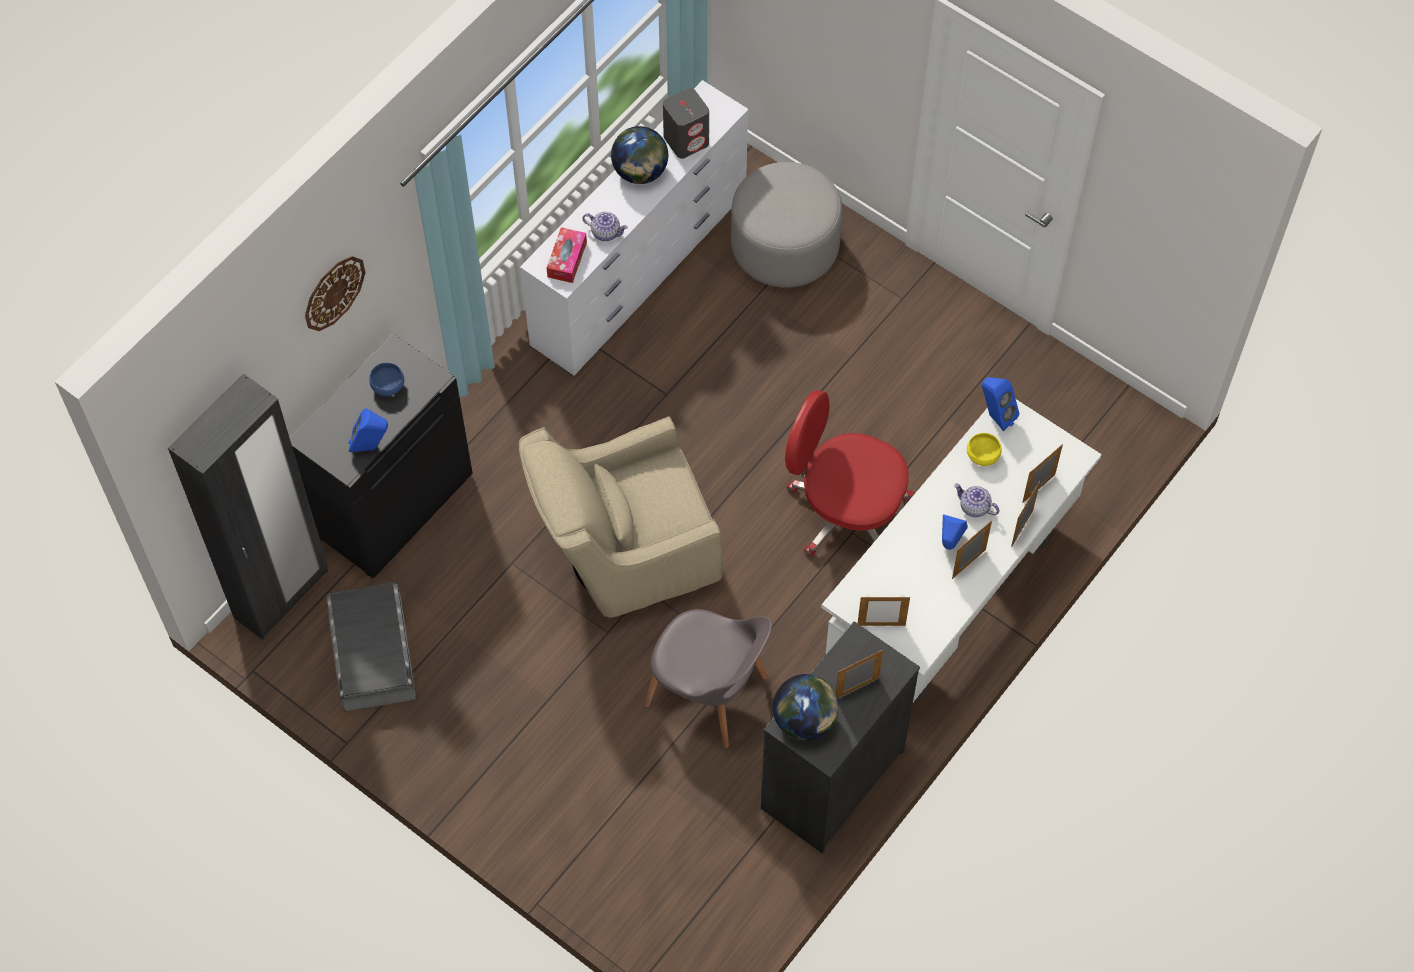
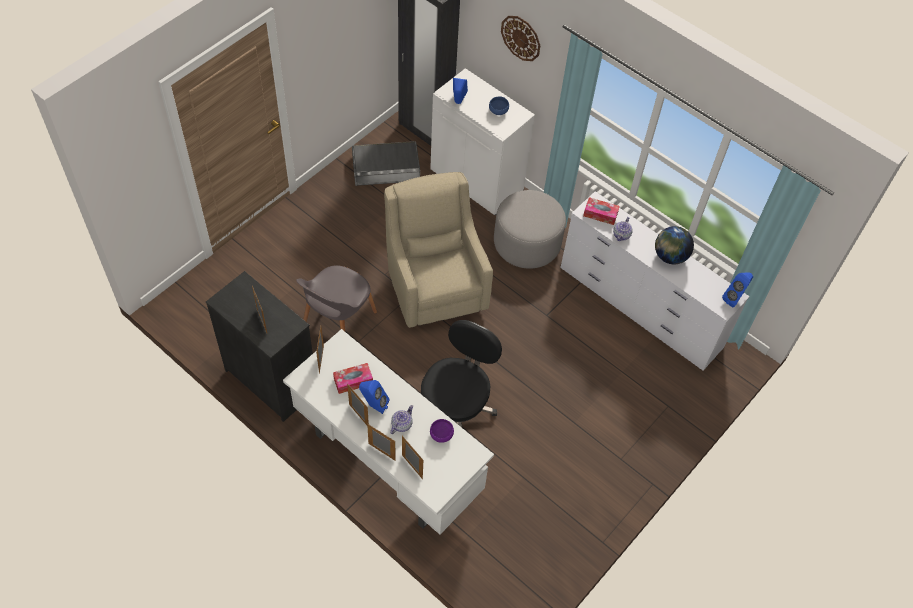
camera: 90 degrees right, 5 degrees down
black cabinet [290,334,473,578] -> white cabinet [430,68,535,216]
grey speaker [663,88,709,159] -> none
grey ottoman [731,162,843,288] -> grey ottoman moved to [494,190,566,269]
globe [773,674,839,741] -> none
red office chair [785,390,914,557] -> black office chair [421,320,502,427]
yellow bowl [967,433,1001,466] -> purple bowl [430,419,454,443]
blue speaker [982,377,1019,431] -> blue speaker moved to [722,273,753,307]
none -> tissue box [333,363,373,394]

